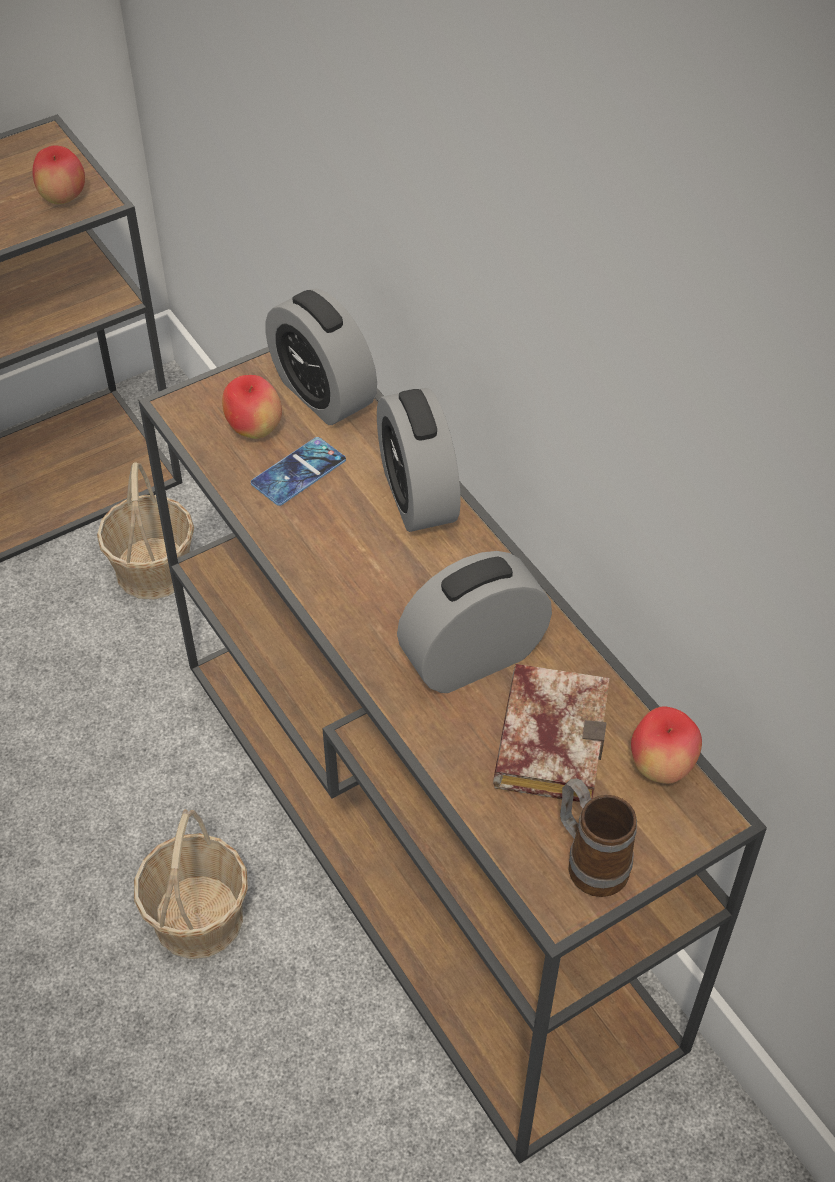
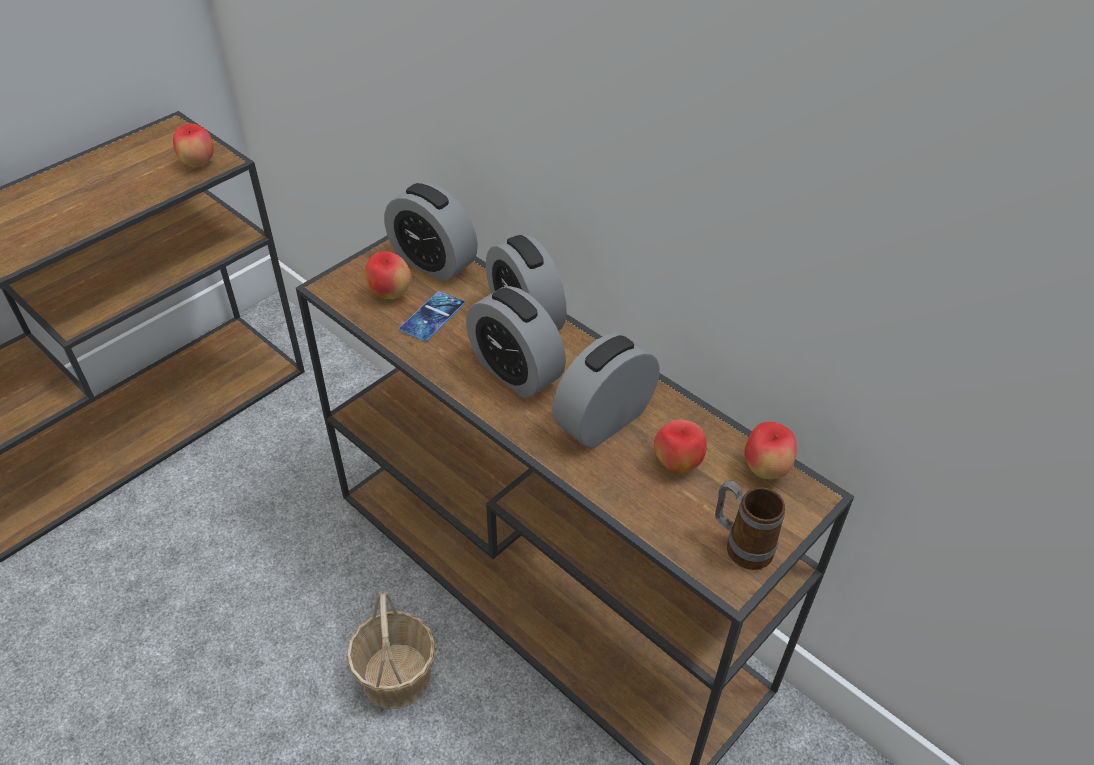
camera: 15 degrees left, 5 degrees down
basket [97,462,194,599] -> none
book [493,664,609,802] -> apple [654,419,707,474]
none -> alarm clock [466,286,566,398]

